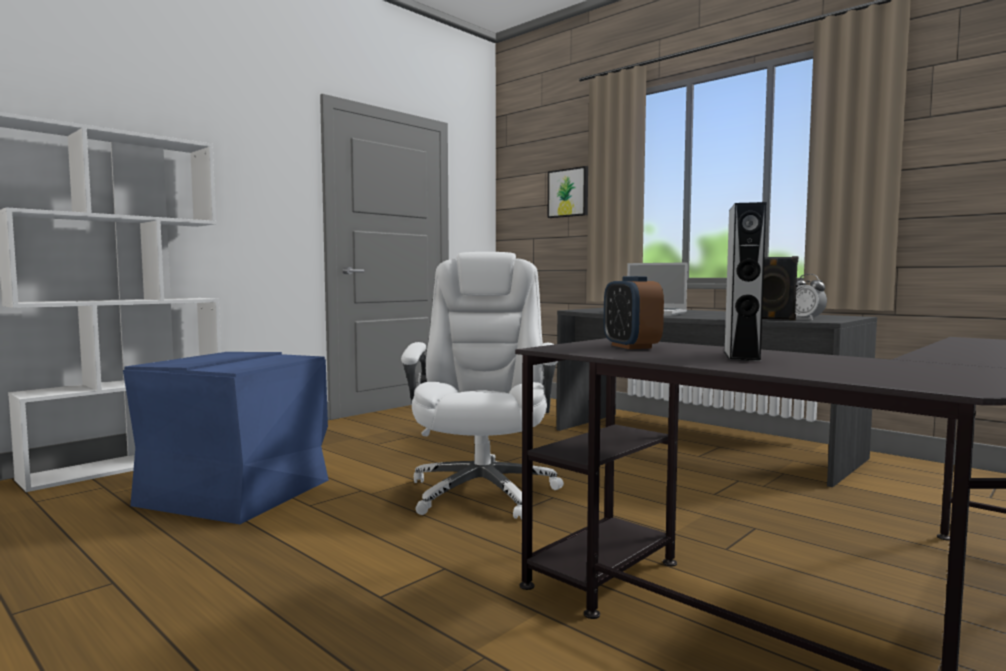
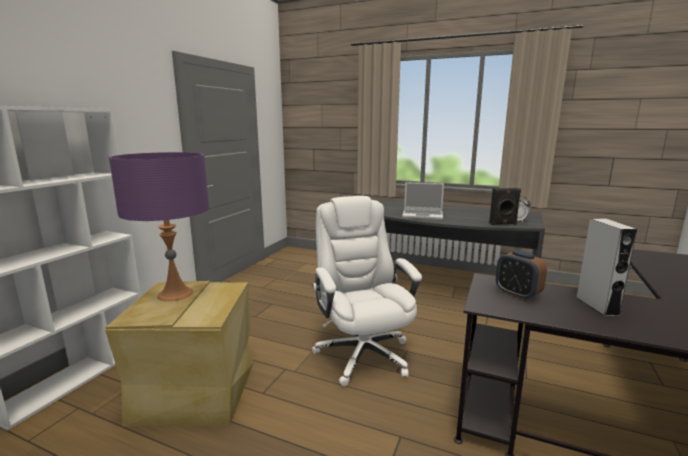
camera: 20 degrees left, 10 degrees up
blue storage box [123,352,329,524] -> beige storage box [105,281,254,427]
picture [548,166,588,218] -> none
none -> purple table lamp [109,152,209,302]

